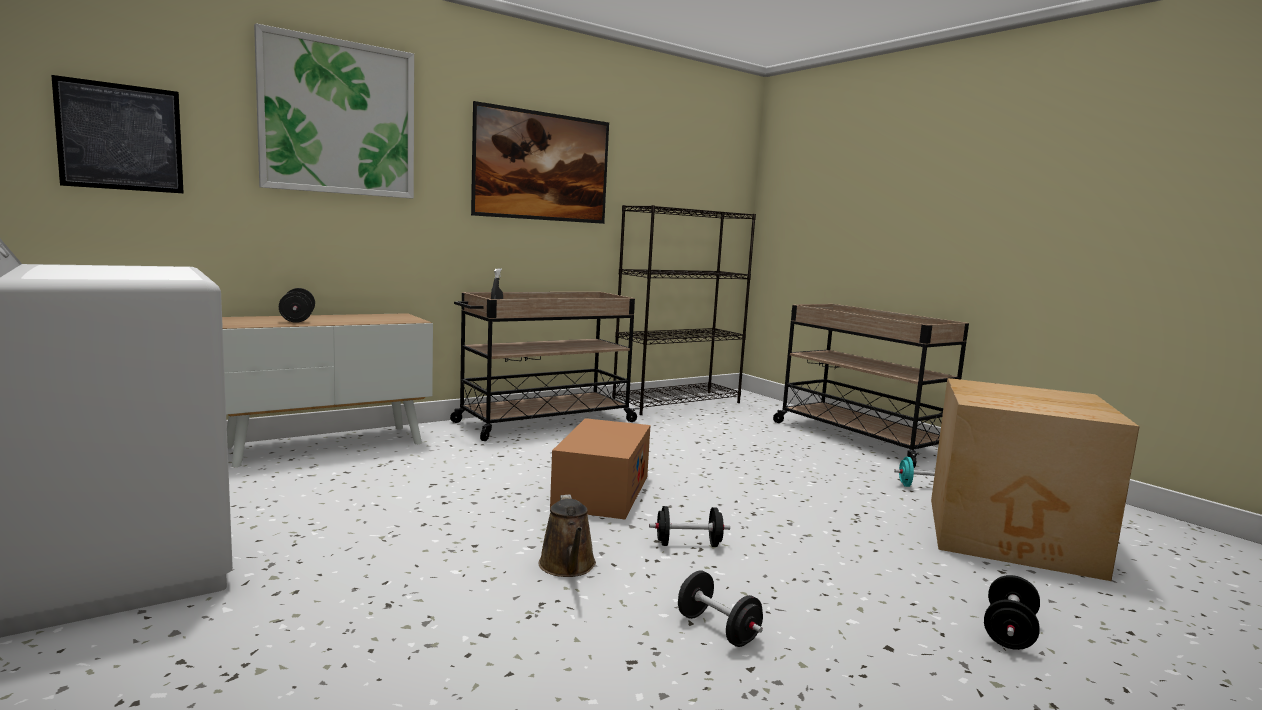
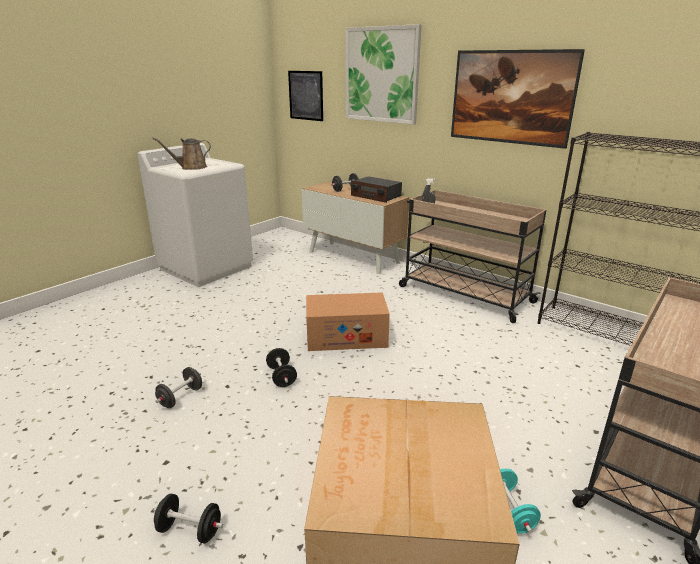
camera: 75 degrees right, 15 degrees up
brown watering can [539,494,596,577] -> brown watering can moved to [152,138,211,170]
none -> radio [351,176,402,203]

